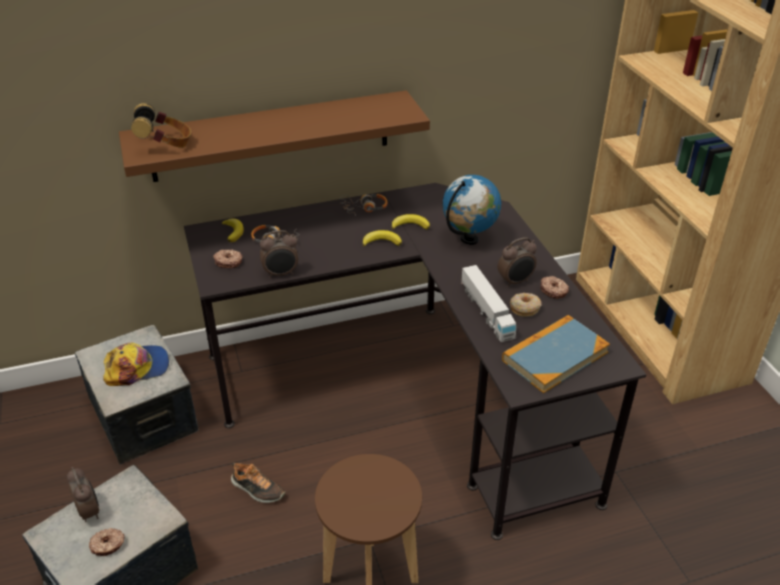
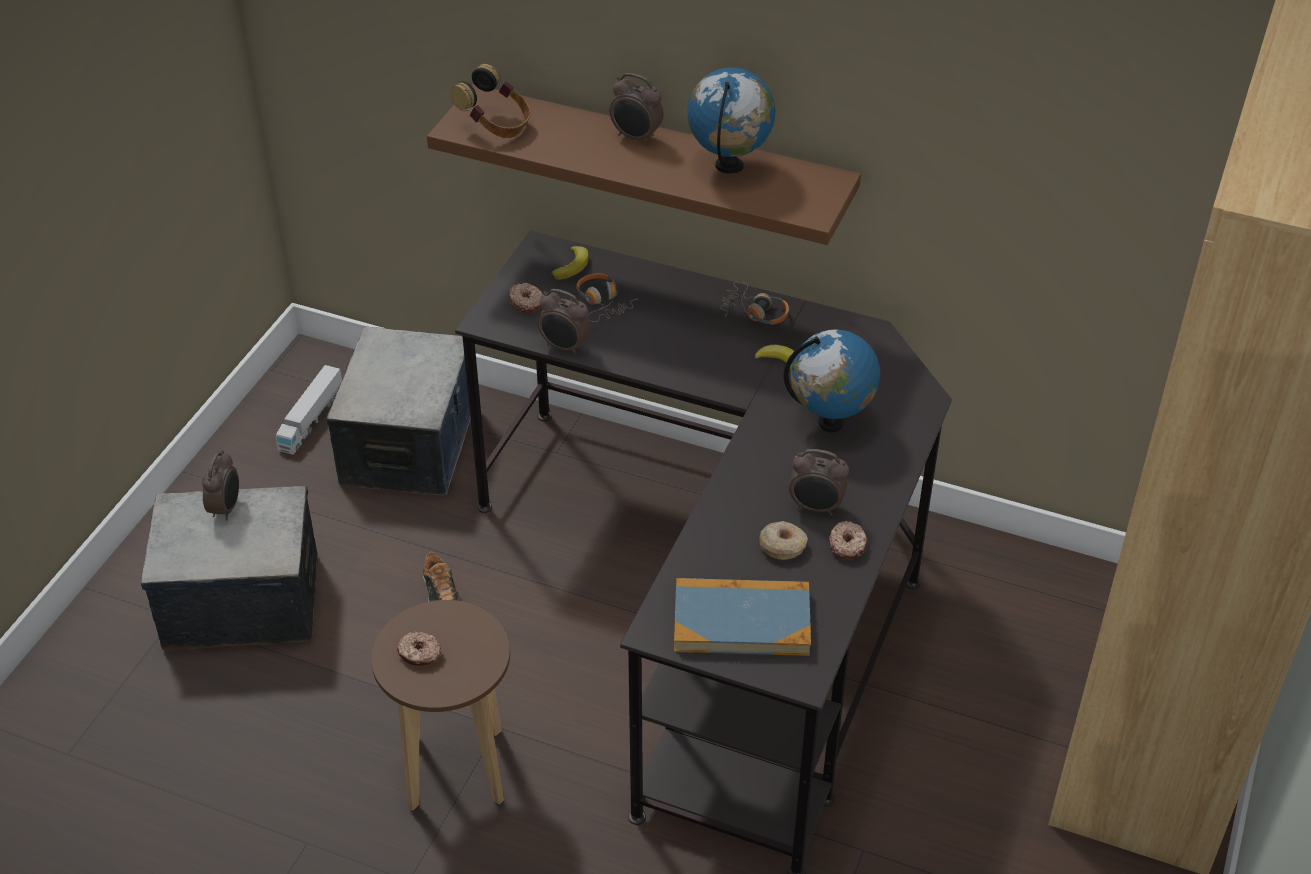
camera: 40 degrees right, 5 degrees up
donut [89,528,125,556] -> donut moved to [396,631,442,666]
cap [103,343,169,386] -> none
banana [363,230,402,246] -> none
toy truck [461,265,516,342] -> toy truck moved to [276,365,342,455]
none -> alarm clock [610,73,664,145]
none -> globe [687,67,775,174]

